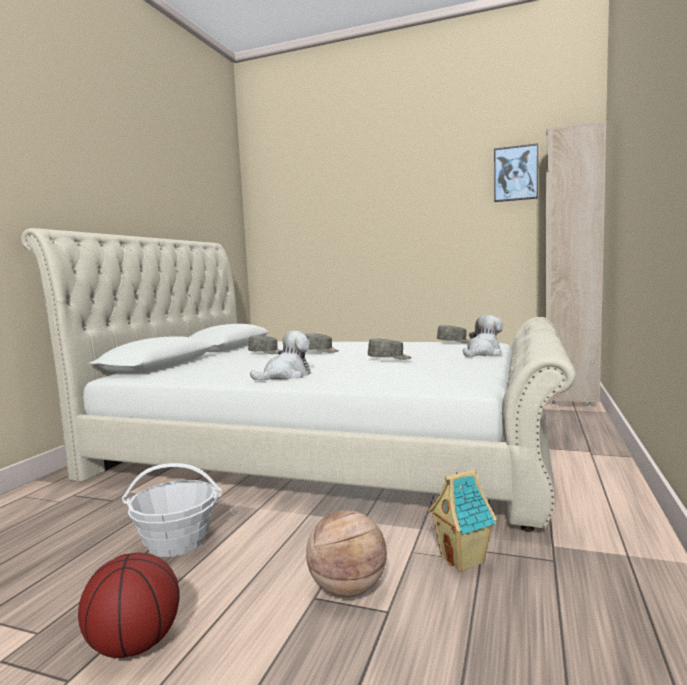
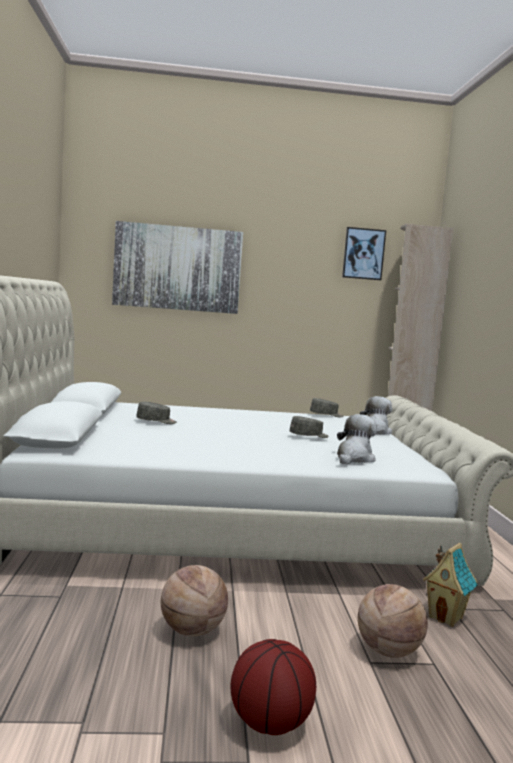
camera: 25 degrees left, 0 degrees up
basket [122,463,222,557] -> basketball [161,565,228,637]
plush toy [250,331,310,380] -> plush toy moved to [337,414,377,464]
grey cap [304,333,339,353] -> none
none -> picture [112,221,243,314]

